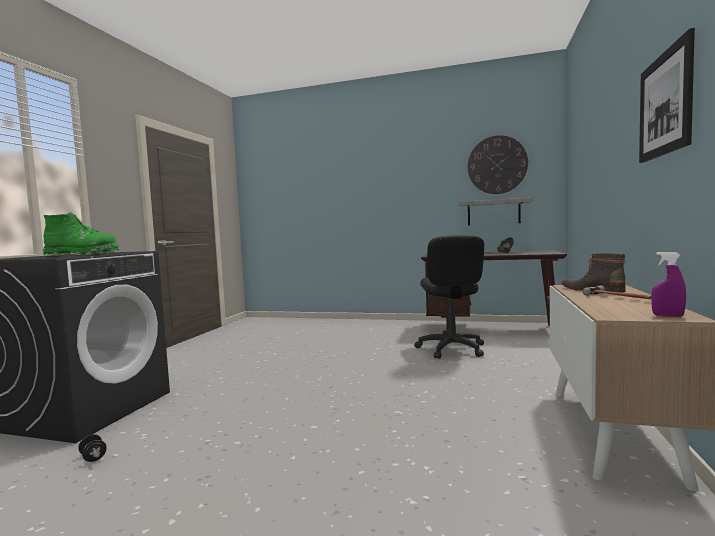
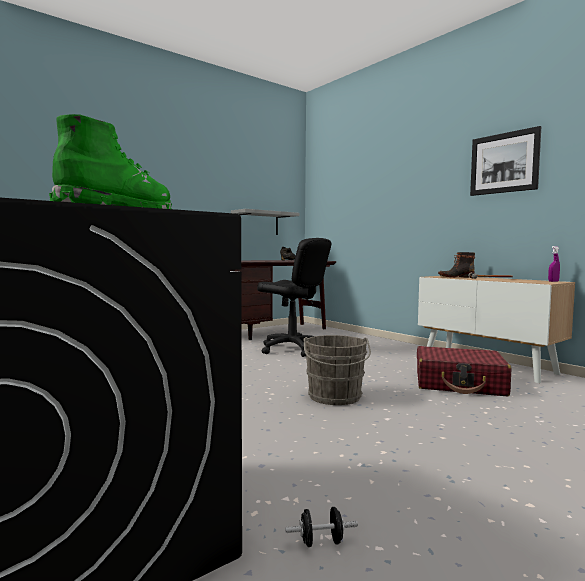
camera: 55 degrees left, 0 degrees up
wall clock [468,135,528,194] -> none
none -> grey bucket [304,335,371,405]
none -> red suitcase [417,346,512,396]

